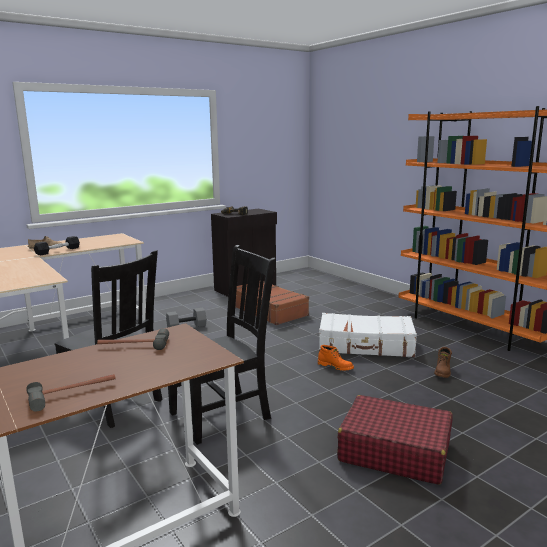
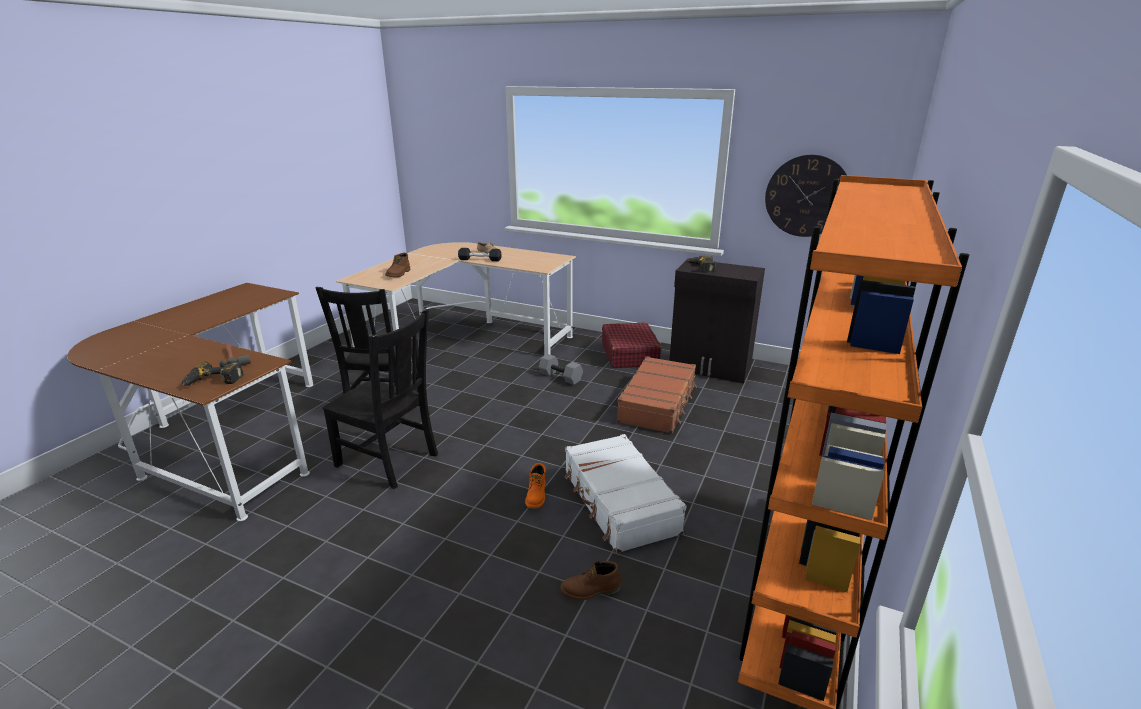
camera: 60 degrees right, 10 degrees up
hammer [26,374,116,412] -> none
red suitcase [337,395,452,485] -> red suitcase moved to [602,322,662,368]
none -> power drill [182,362,243,386]
none -> brown boot [385,253,410,277]
none -> wall clock [765,155,847,237]

